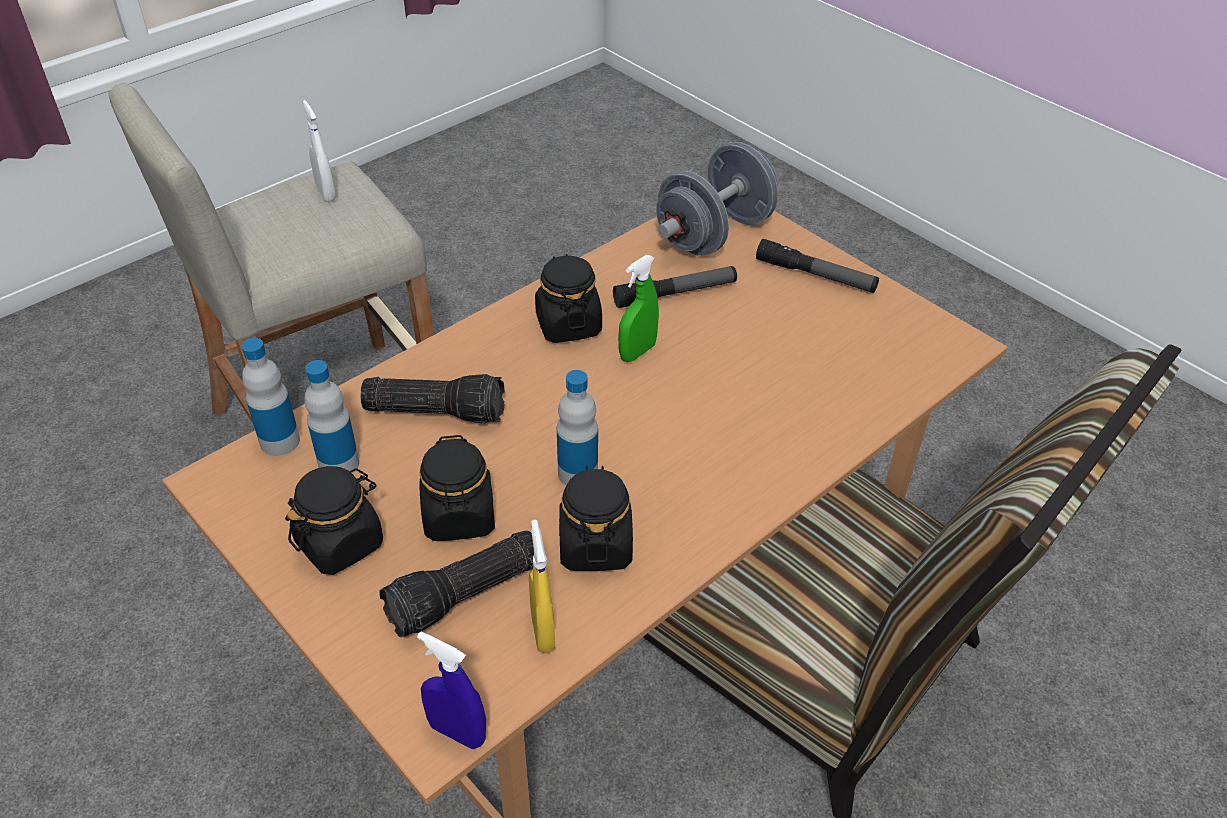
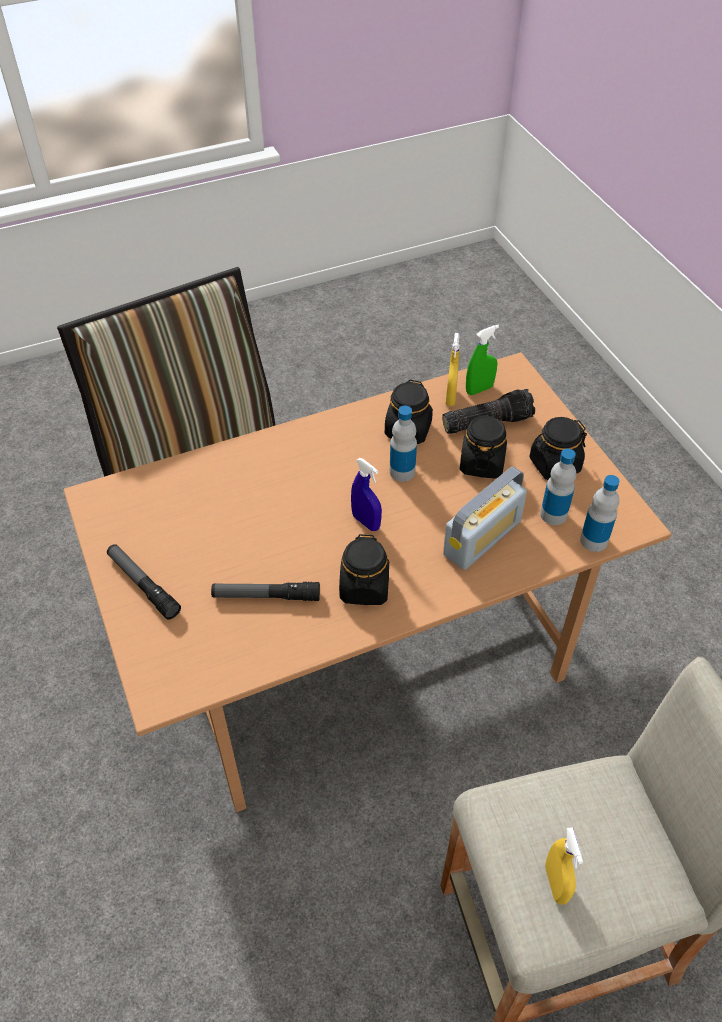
camera: 160 degrees left, 5 degrees up
white spray bottle [303,100,336,202] -> yellow spray bottle [545,827,583,905]
flashlight [360,374,505,424] -> radio [443,467,527,570]
blue spray bottle [417,632,486,749] -> blue spray bottle moved to [351,458,382,531]
green spray bottle [618,255,659,362] -> green spray bottle moved to [466,325,499,395]
grey dumbbell [656,142,778,256] -> none

